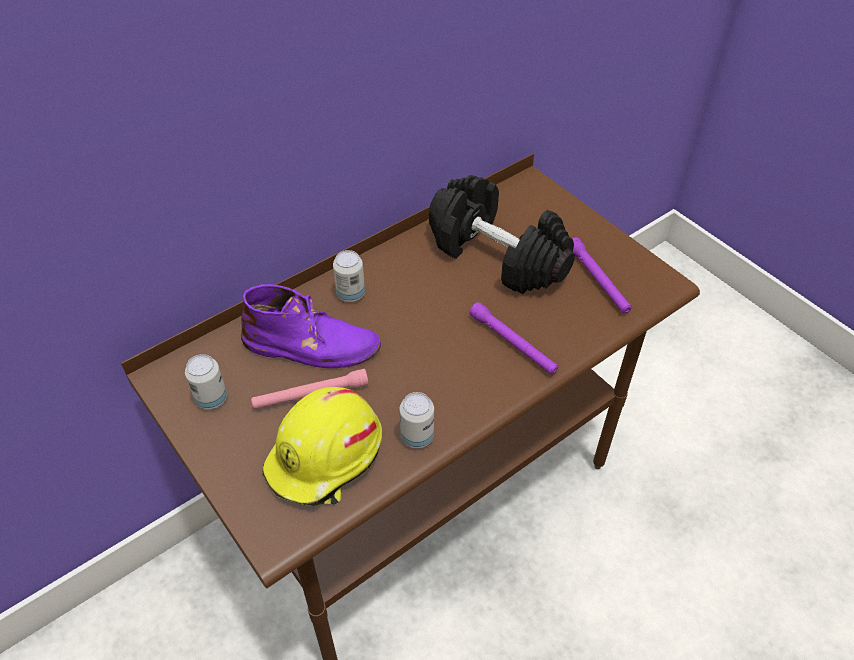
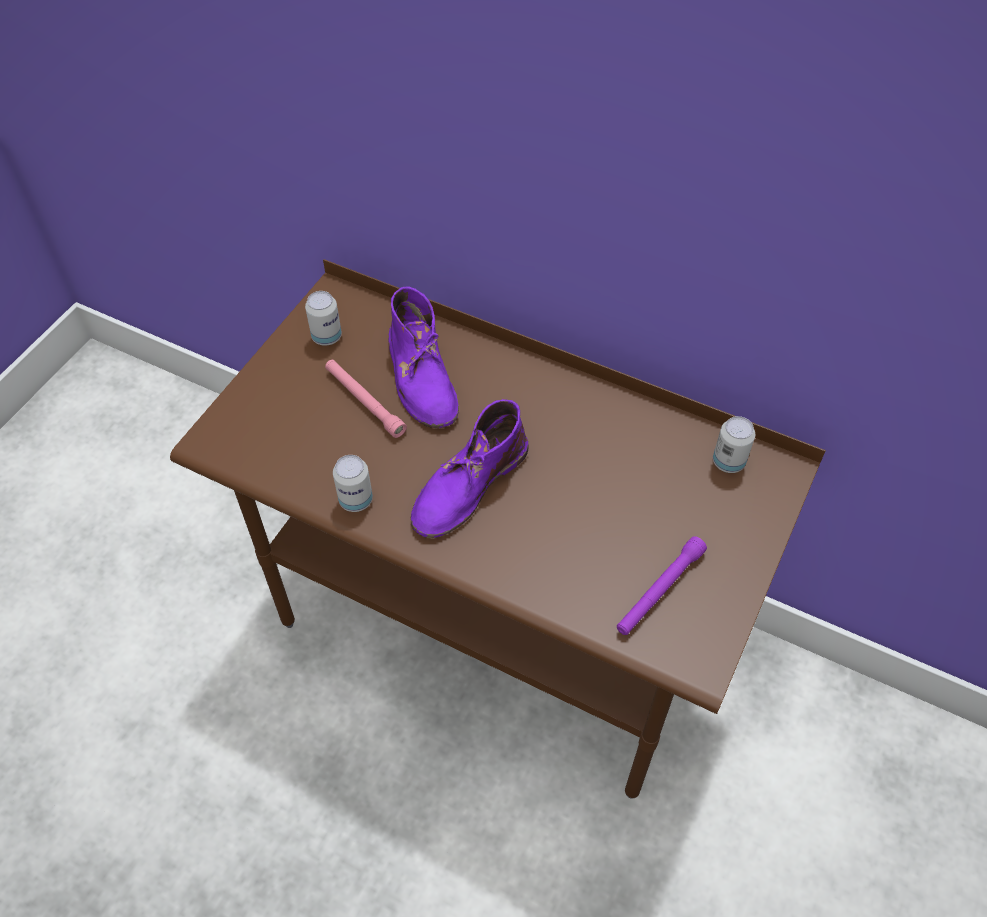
camera: 65 degrees right, 5 degrees up
yellow hard hat [262,387,382,506] -> none
can [333,250,365,302] -> can moved to [713,416,755,473]
black dumbbell [429,175,575,294] -> none
purple flashlight [469,302,558,375] -> none
none -> purple boot [411,399,528,538]

